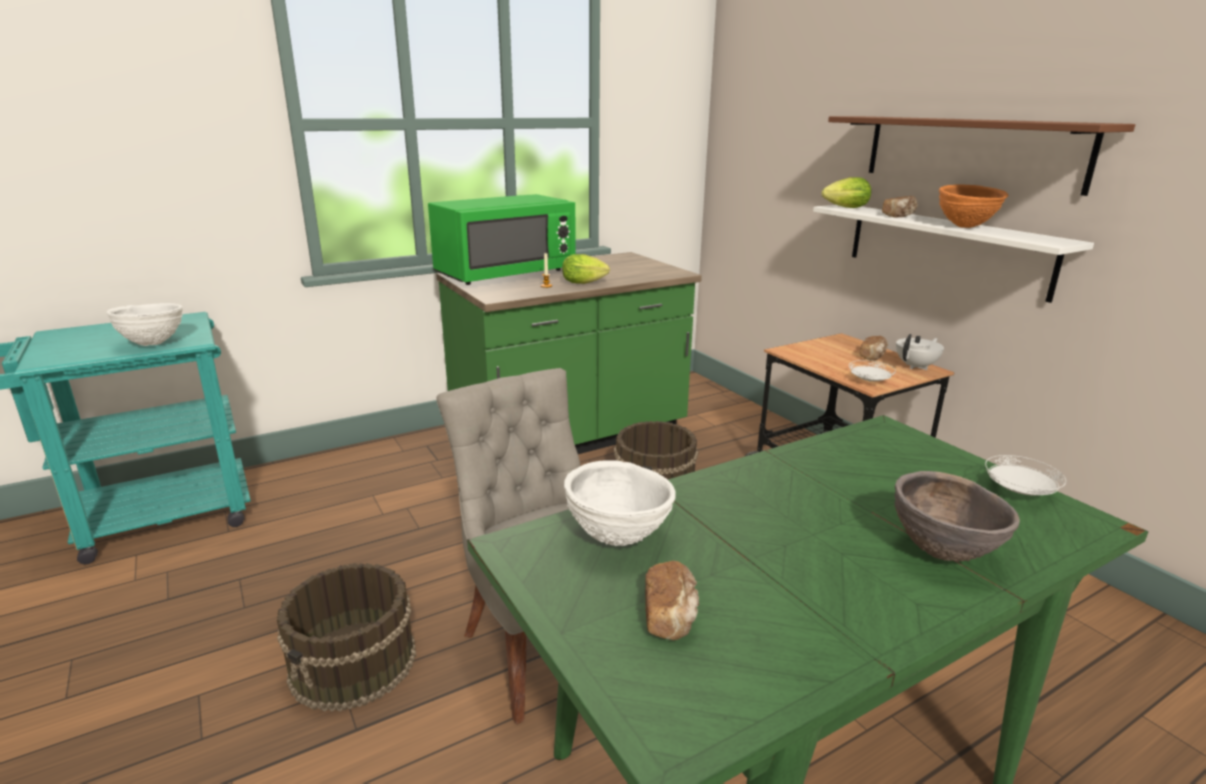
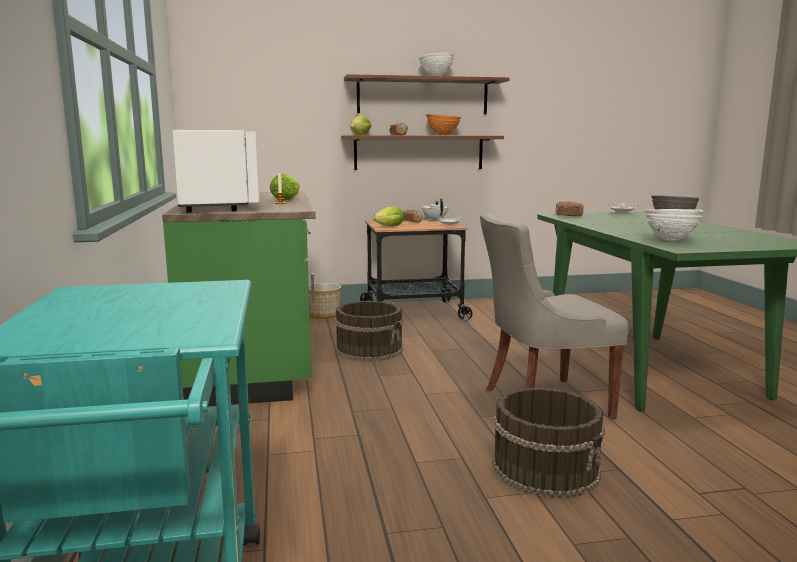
camera: 70 degrees left, 10 degrees down
white bowl [107,303,183,346] -> white bowl moved to [419,53,454,76]
green microwave [428,194,576,285] -> white microwave [172,130,260,213]
bread [645,561,699,640] -> bread moved to [556,202,584,216]
white shelf [813,205,1094,303] -> brown shelf [341,135,504,170]
none -> planter [309,283,341,319]
none -> lettuce [373,206,404,226]

